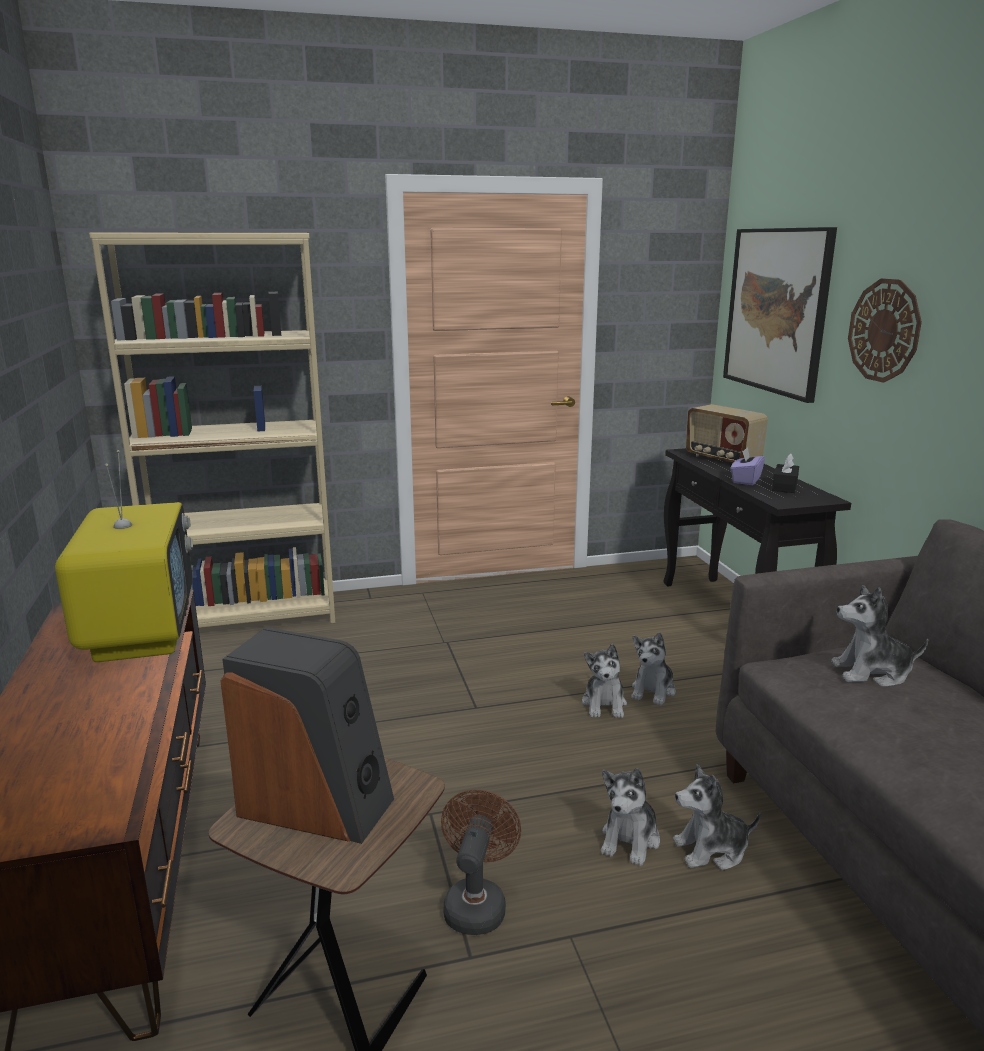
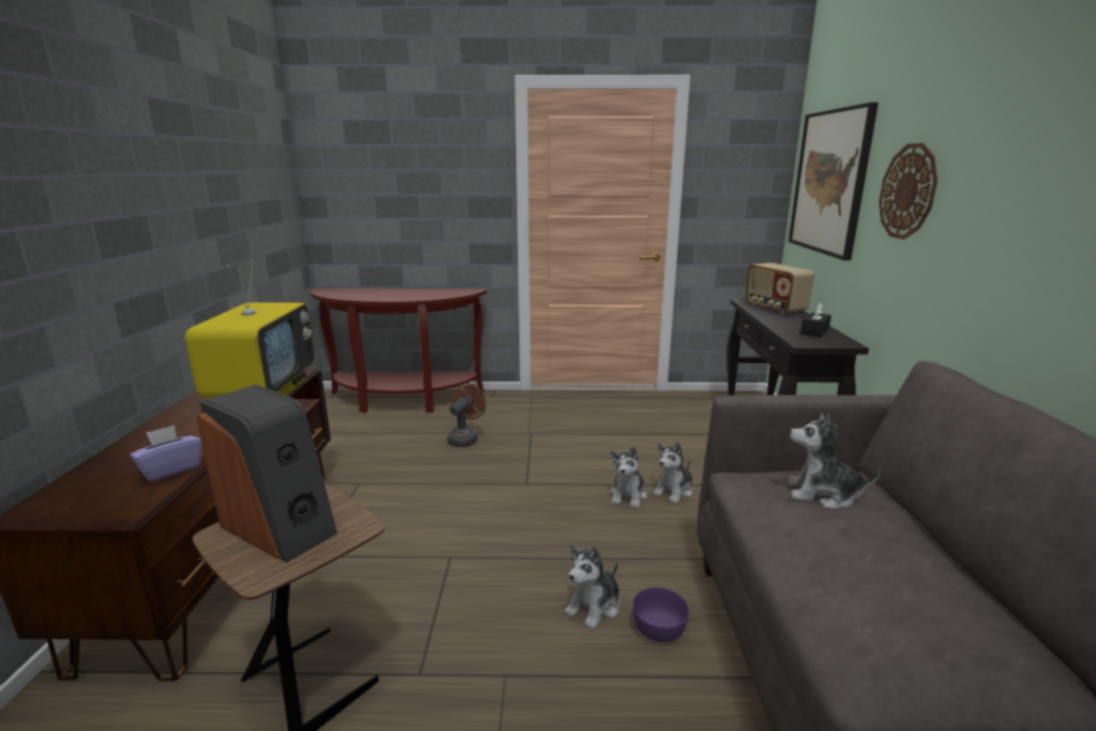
camera: 15 degrees right, 0 degrees up
beige bookcase [89,232,335,628] -> brown console table [310,288,487,413]
brown fan [441,789,521,935] -> brown fan moved to [447,383,486,447]
plush toy [673,765,761,870] -> purple bowl [633,587,689,642]
purple tissue box [731,447,765,485] -> purple tissue box moved to [130,425,202,482]

